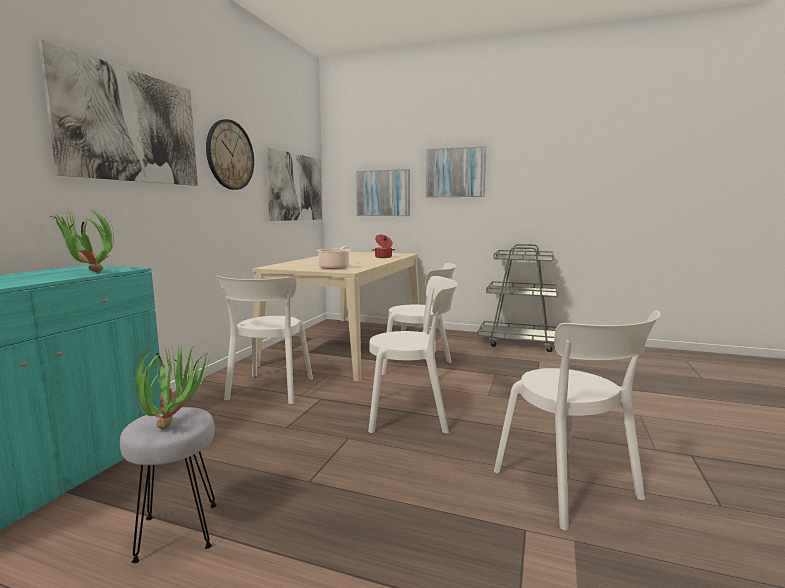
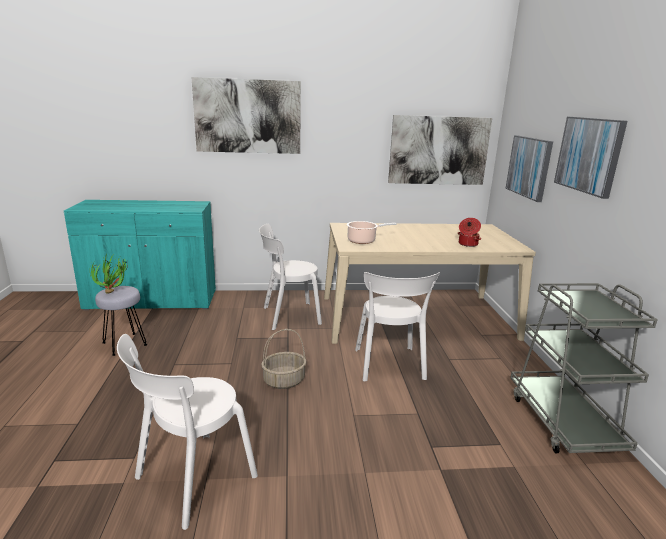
camera: 65 degrees right, 10 degrees up
potted plant [50,207,114,273] -> none
wall clock [206,119,254,190] -> none
white chair [368,276,458,434] -> basket [261,329,307,389]

